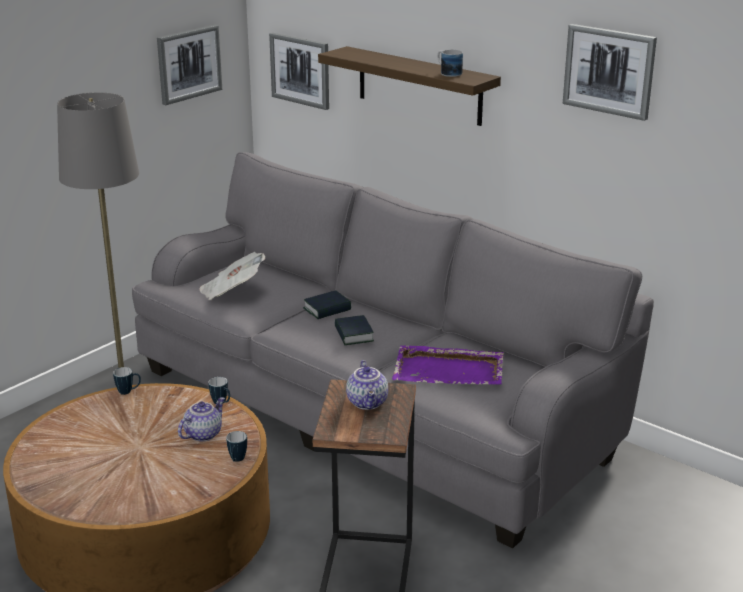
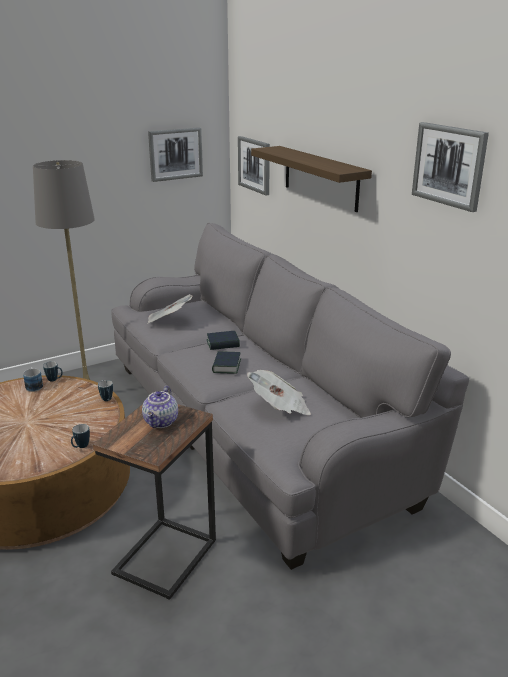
camera: 20 degrees right, 0 degrees up
teapot [178,397,225,441] -> none
purple tray [392,346,504,385] -> newspaper [247,370,311,415]
mug [437,50,463,77] -> mug moved to [23,367,43,392]

